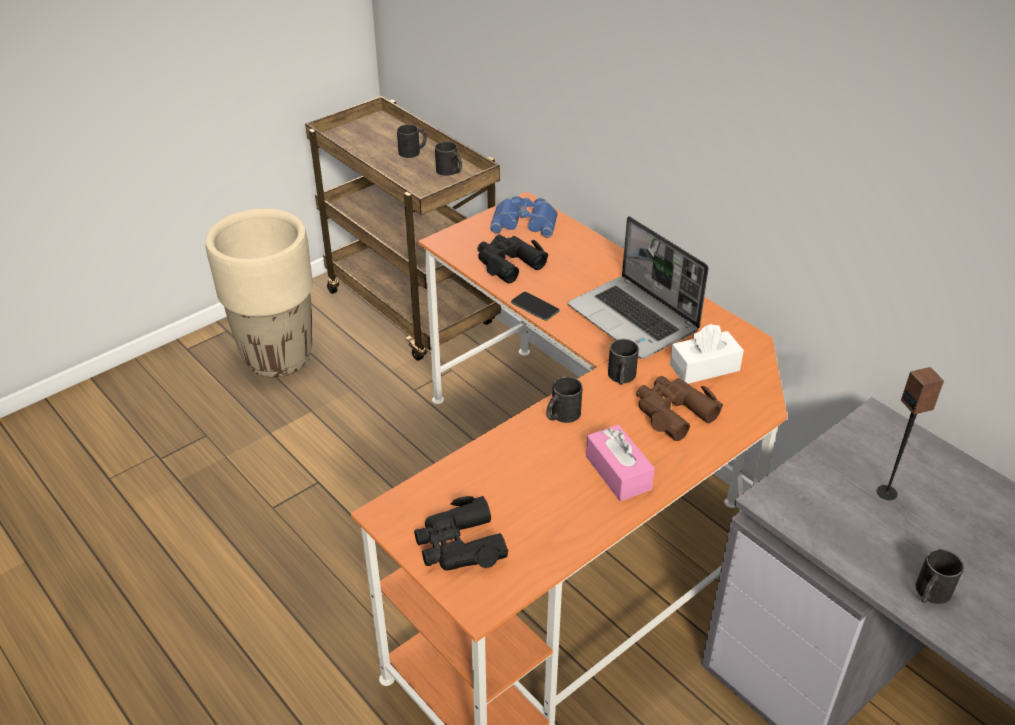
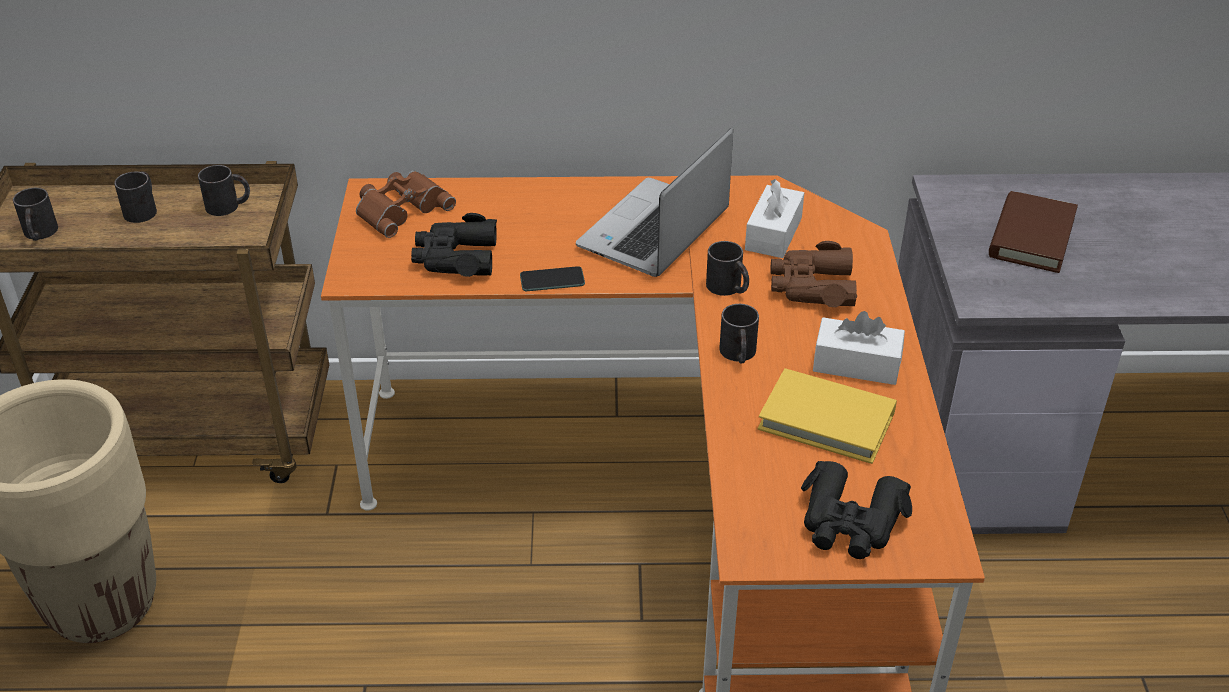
camera: 50 degrees left, 0 degrees up
blue binoculars [490,196,558,238] -> brown binoculars [356,171,456,238]
laptop [568,216,709,359] -> laptop turned 120 degrees clockwise [576,128,733,277]
pink tissue box [586,424,655,501] -> white tissue box [813,311,905,385]
speaker [877,367,944,500] -> brown book [989,191,1078,273]
black mug [916,549,964,604] -> black mug moved to [13,188,58,241]
none -> yellow book [758,368,897,464]

